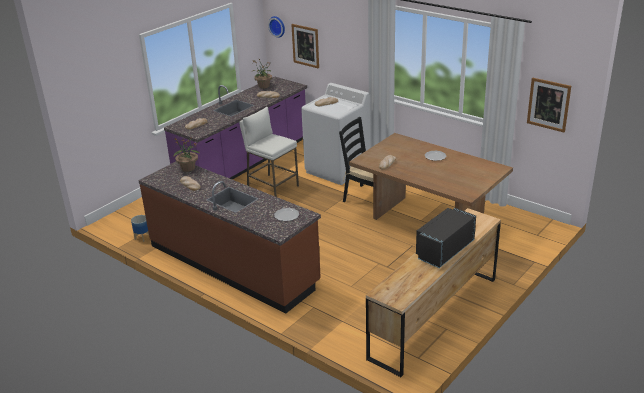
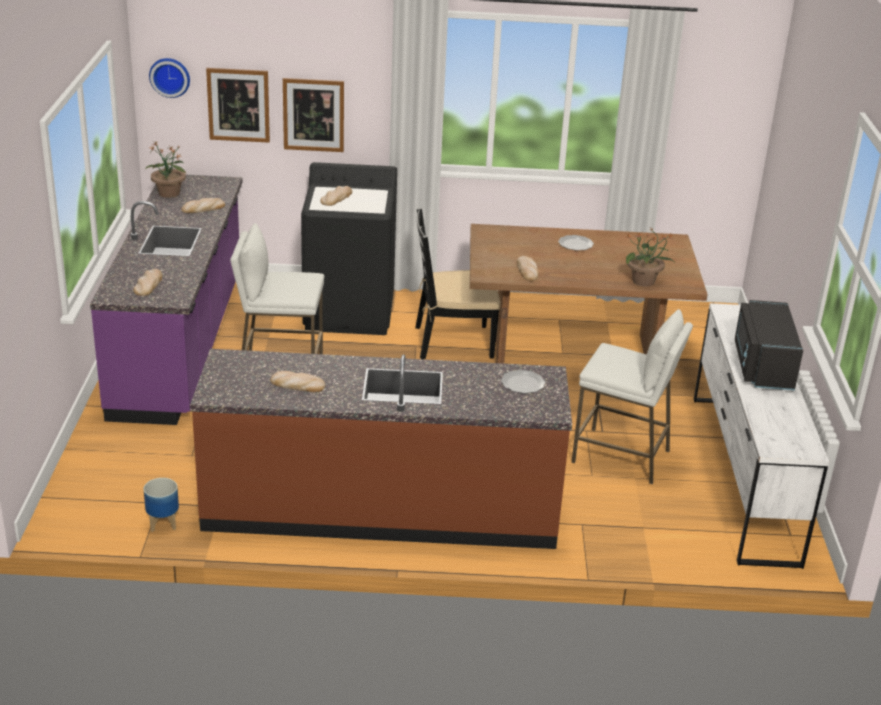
camera: 40 degrees left, 0 degrees up
potted plant [173,138,201,172] -> potted plant moved to [626,227,675,286]
white washing machine [301,83,370,185] -> black washing machine [301,162,397,335]
brown dresser [366,208,501,378] -> white dresser [694,303,829,569]
picture [527,77,571,132] -> picture moved to [283,78,344,152]
none -> white stool [571,309,693,484]

